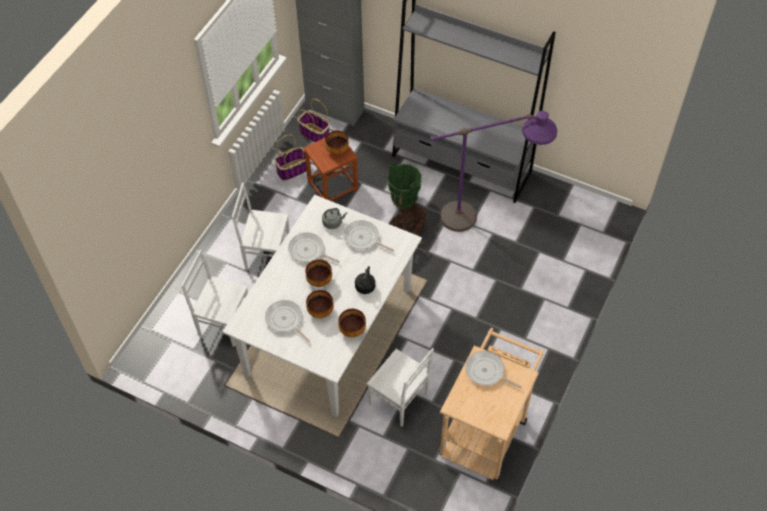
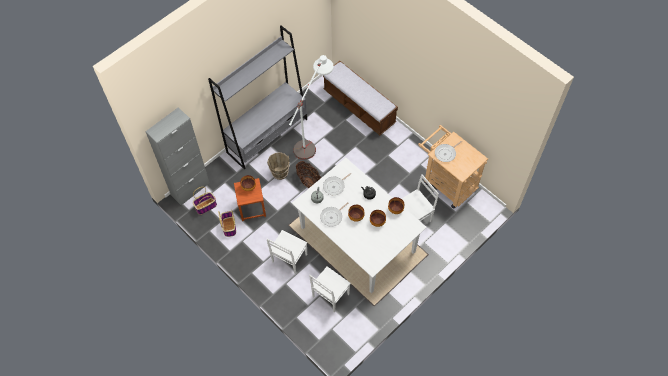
camera: 70 degrees left, 5 degrees up
frying pan [265,300,310,343] -> none
green bucket [387,162,422,209] -> brown bucket [267,152,290,180]
purple floor lamp [431,111,557,232] -> white floor lamp [289,55,334,160]
none -> bench [323,61,398,135]

